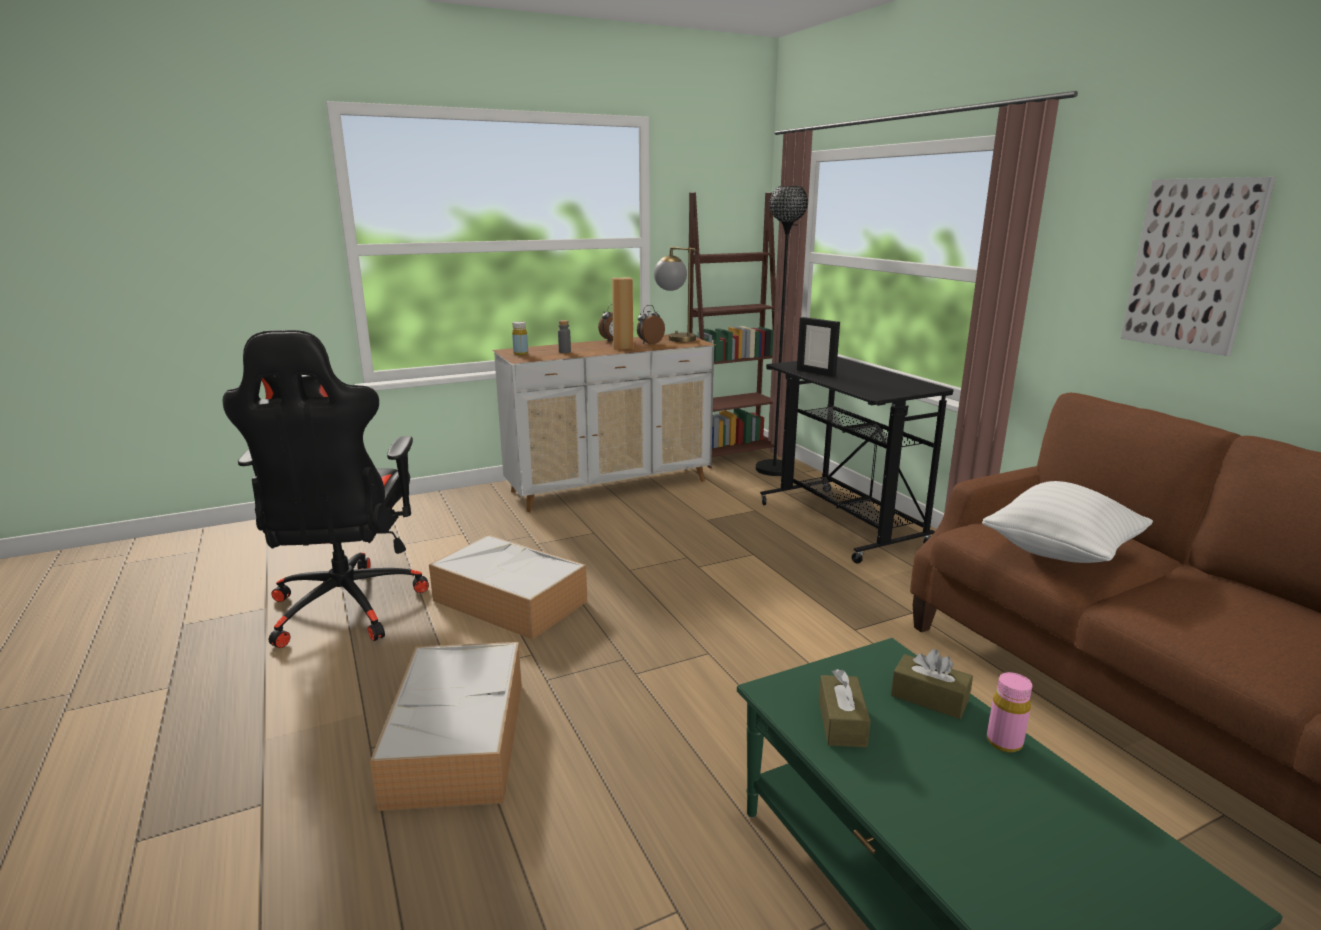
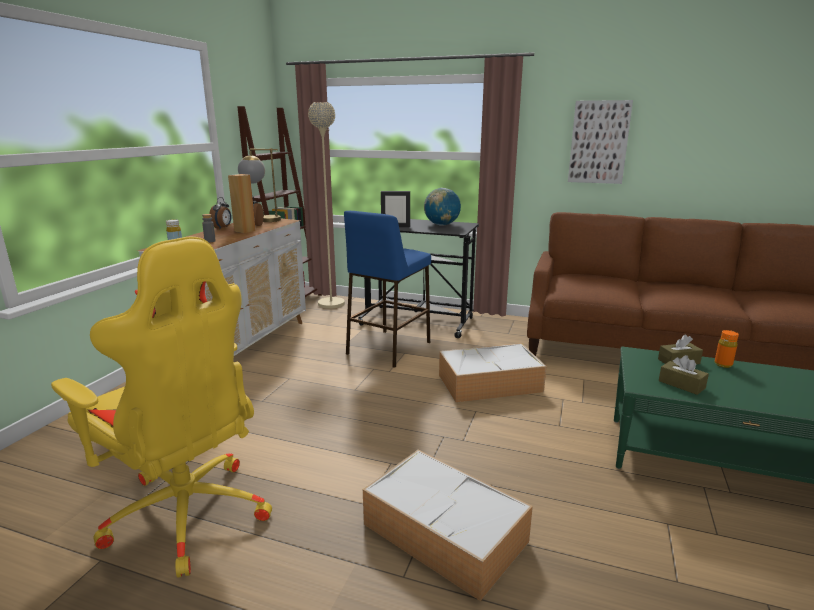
camera: 45 degrees left, 0 degrees up
black office chair [223,330,429,648] -> yellow office chair [51,237,272,577]
storage box [429,535,587,640] -> storage box moved to [439,343,546,402]
black floor lamp [756,186,808,476] -> beige floor lamp [308,102,345,309]
white pillow [982,481,1153,563] -> none
pink bottle [987,672,1032,753] -> orange bottle [714,330,739,368]
none -> blue stool [344,211,431,368]
none -> globe [424,188,461,226]

